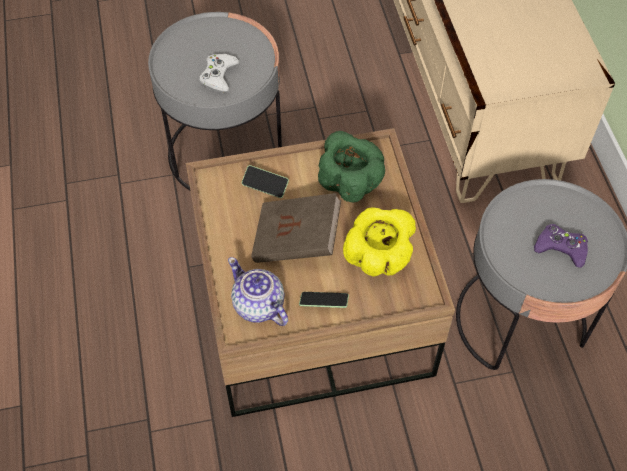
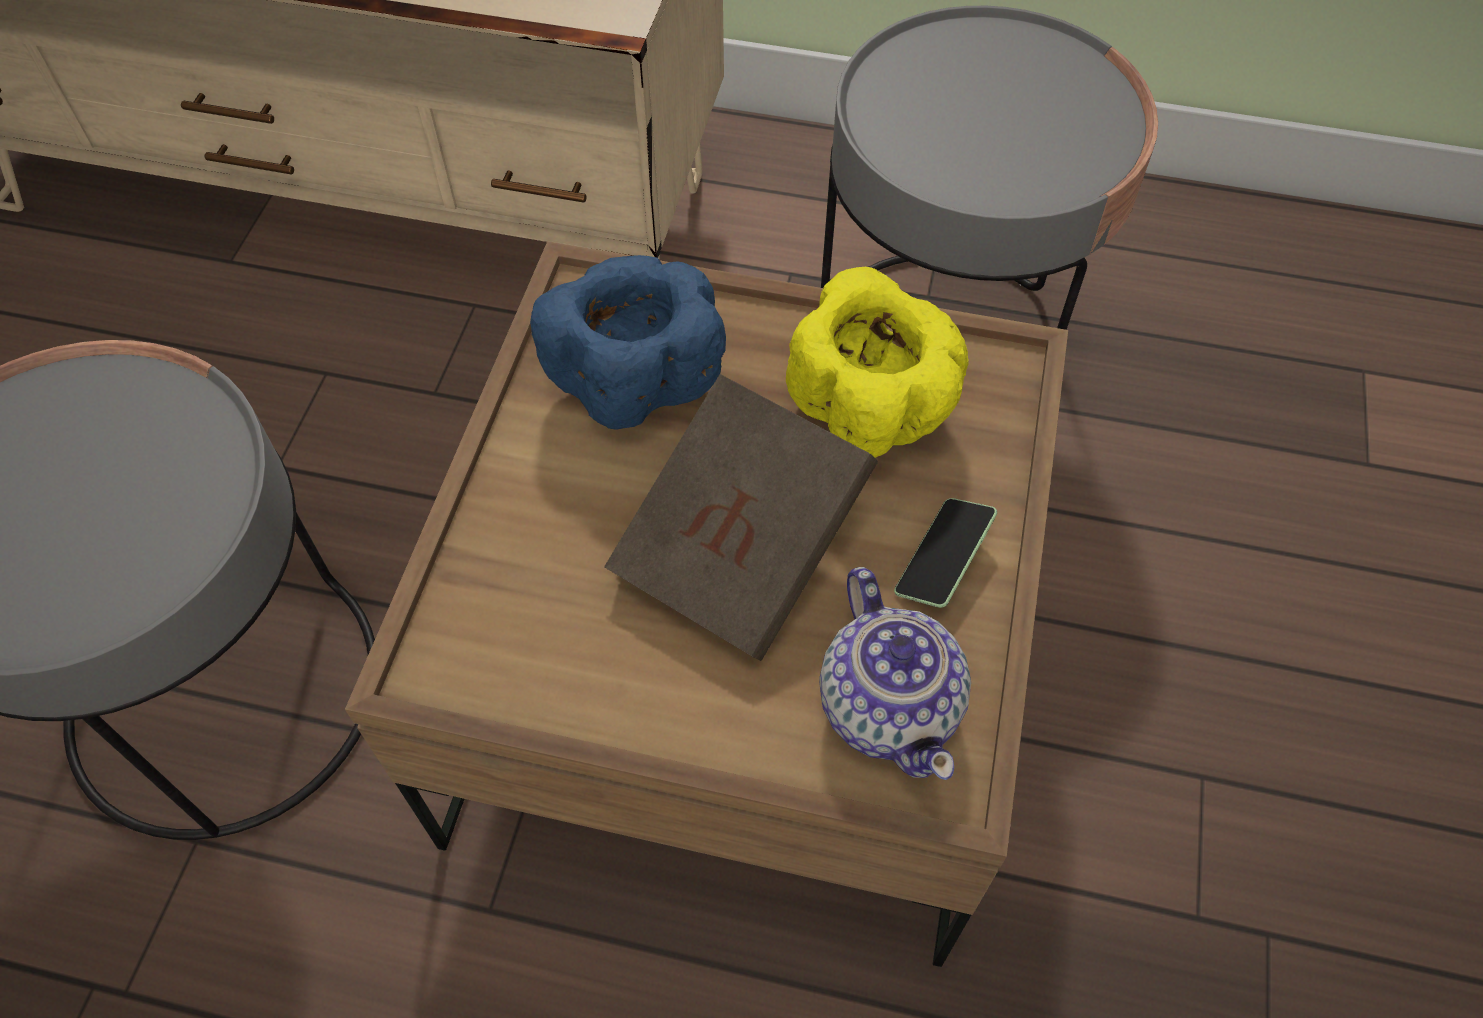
camera: 65 degrees left, 0 degrees up
white game controller [199,54,239,93] -> none
teapot [228,257,288,326] -> teapot turned 90 degrees counterclockwise [819,567,971,780]
phone [242,165,289,198] -> none
green bowl [318,131,385,202] -> blue bowl [530,255,726,430]
purple game controller [534,224,588,268] -> none

